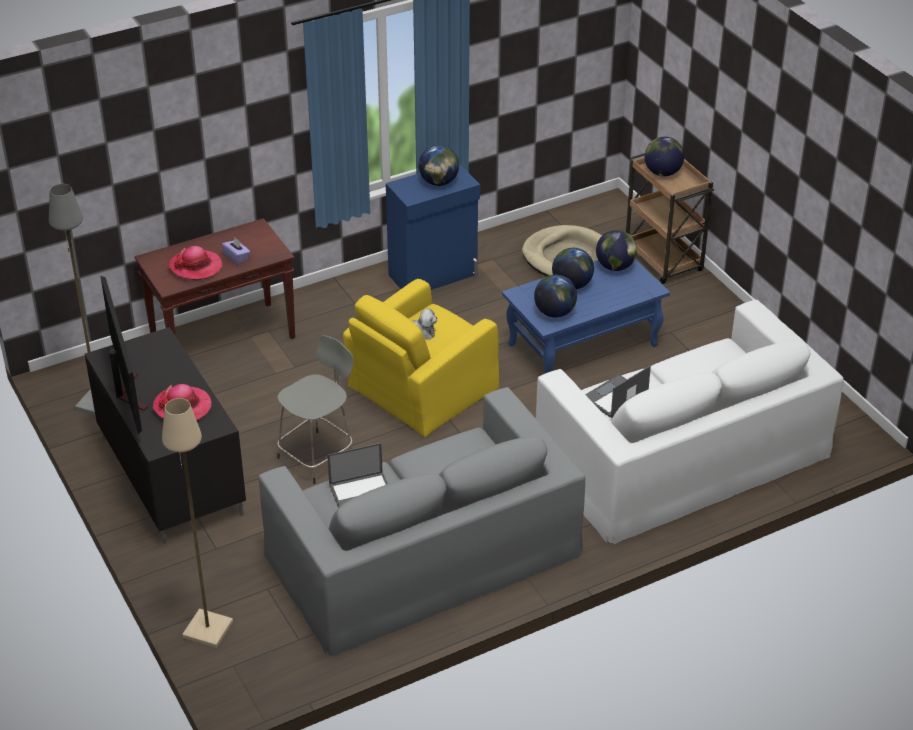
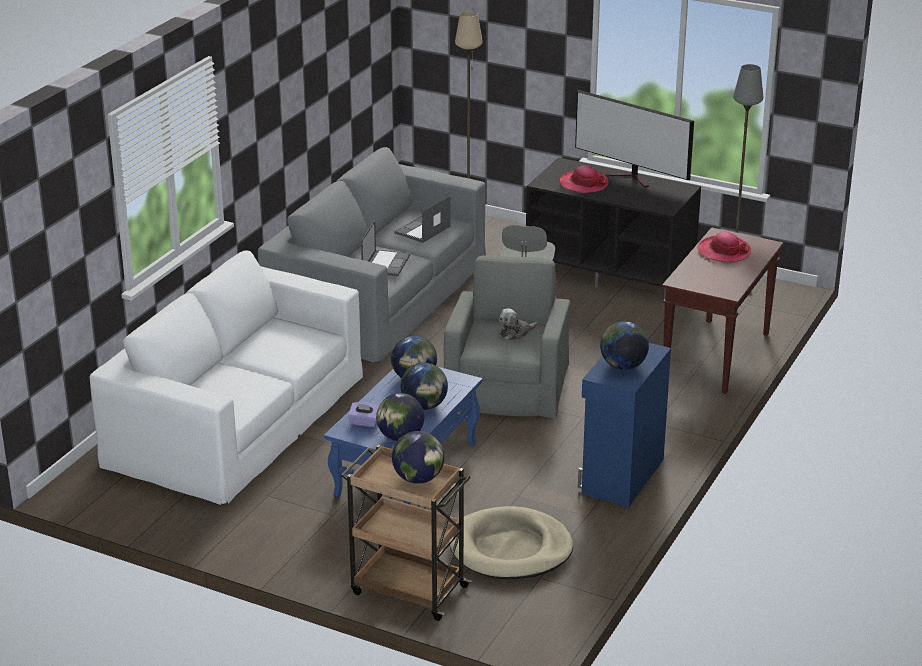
camera: 145 degrees right, 10 degrees down
purple tissue box [222,238,250,264] -> purple tissue box moved to [348,402,379,427]
yellow armchair [343,279,499,437] -> grey armchair [444,255,570,419]
laptop [585,366,651,418] -> laptop moved to [361,220,410,276]

